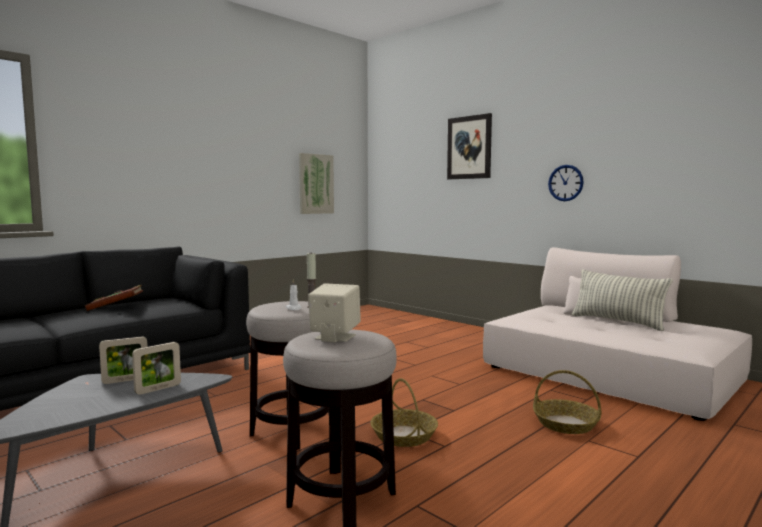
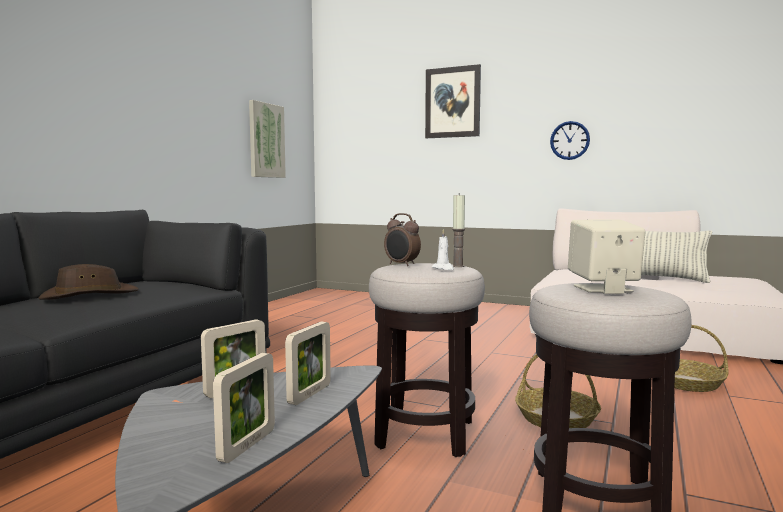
camera: 20 degrees left, 0 degrees up
brown book [85,285,143,311] -> brown hat [39,264,139,300]
none -> picture frame [213,353,275,463]
none -> alarm clock [384,213,421,266]

